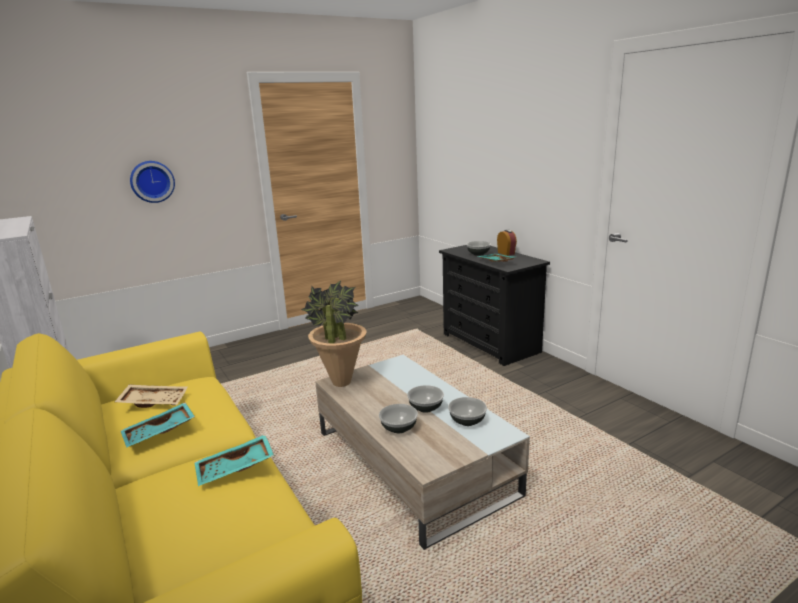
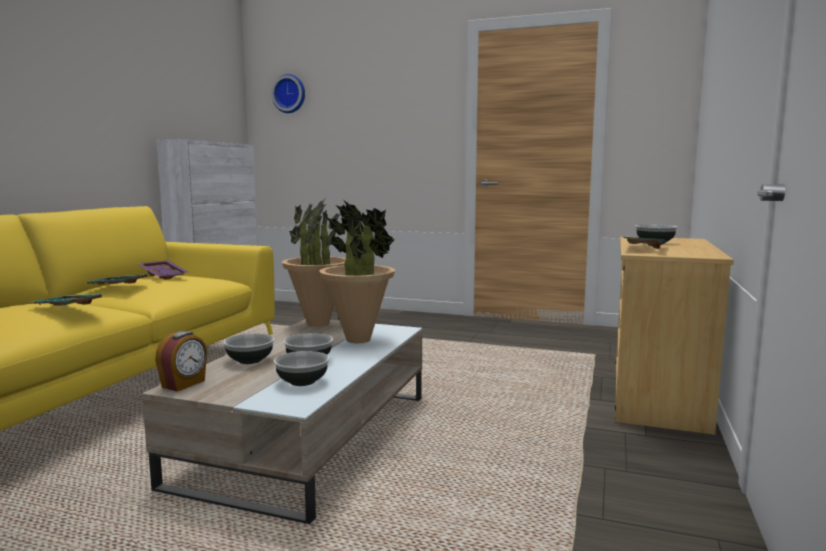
camera: 50 degrees right, 10 degrees down
beige tray [115,384,188,408] -> purple tray [138,260,188,280]
wall clock [130,161,175,203] -> wall clock moved to [271,74,305,113]
black dresser [439,245,550,366] -> beige dresser [615,236,734,435]
alarm clock [497,230,517,256] -> alarm clock moved to [155,331,207,392]
none -> potted plant [319,200,395,343]

